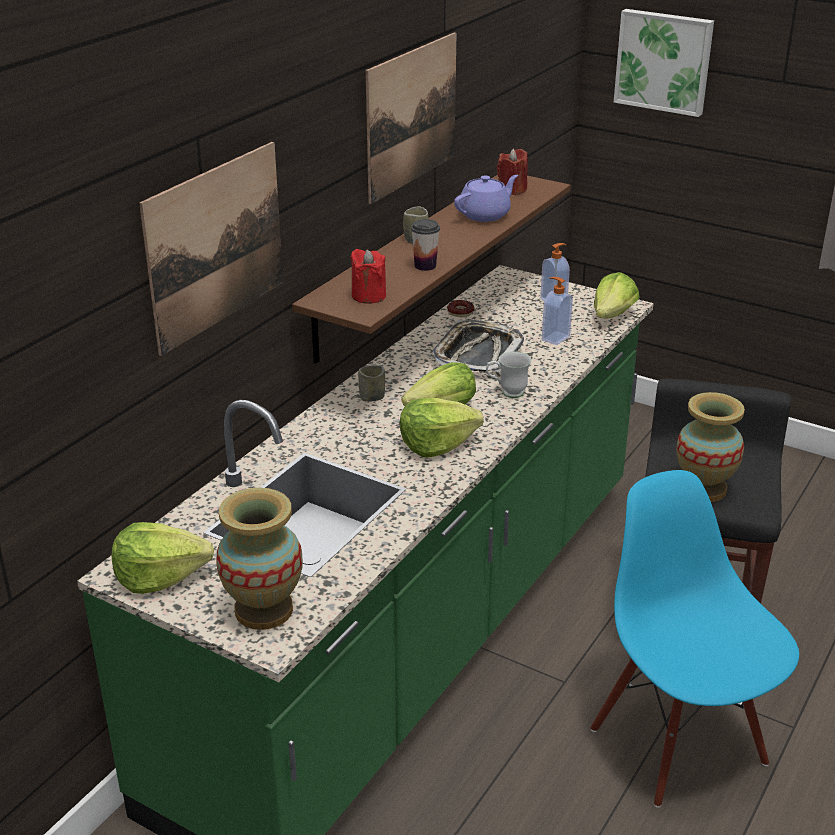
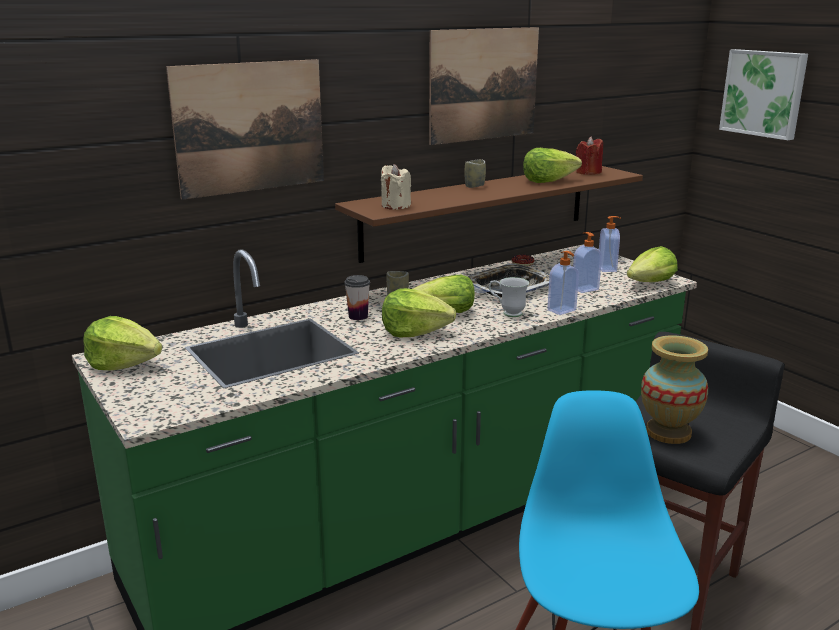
camera: 25 degrees right, 10 degrees down
vase [216,488,302,630] -> none
red candle [350,249,386,304] -> beige candle [381,164,411,209]
cup [411,219,440,271] -> cup moved to [344,275,370,320]
purple teapot [454,175,518,222] -> lettuce [523,148,582,183]
none -> soap dispenser [547,251,579,315]

